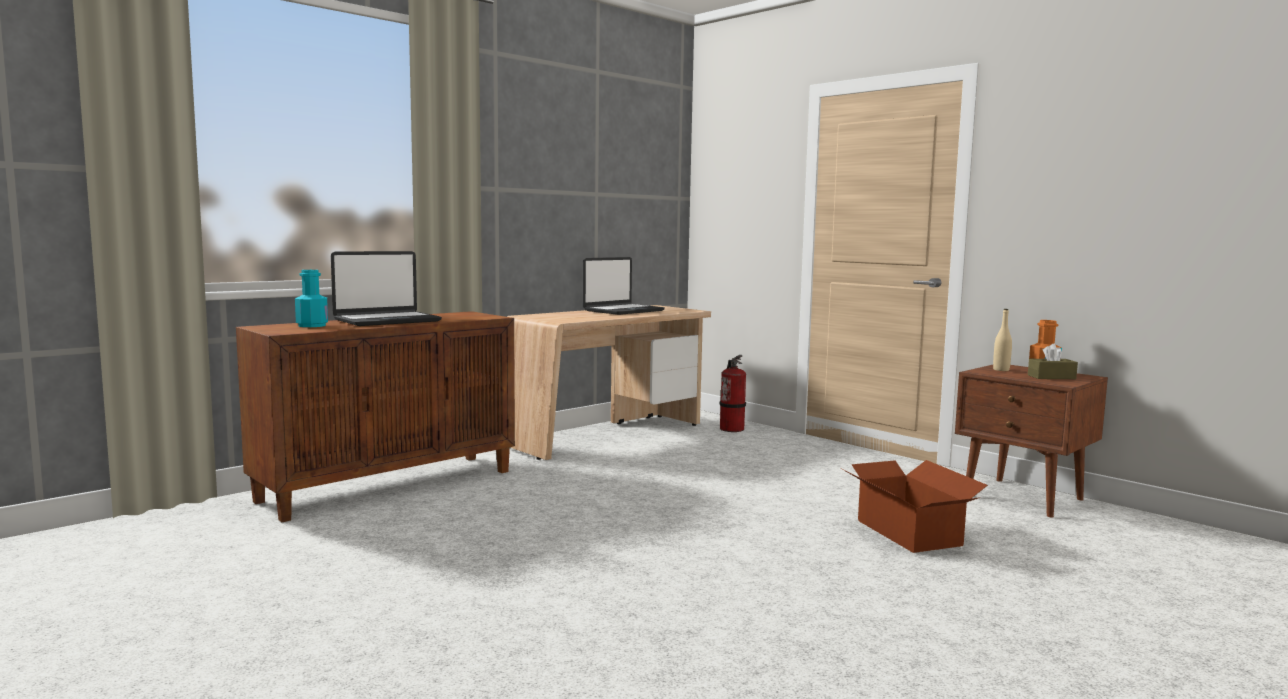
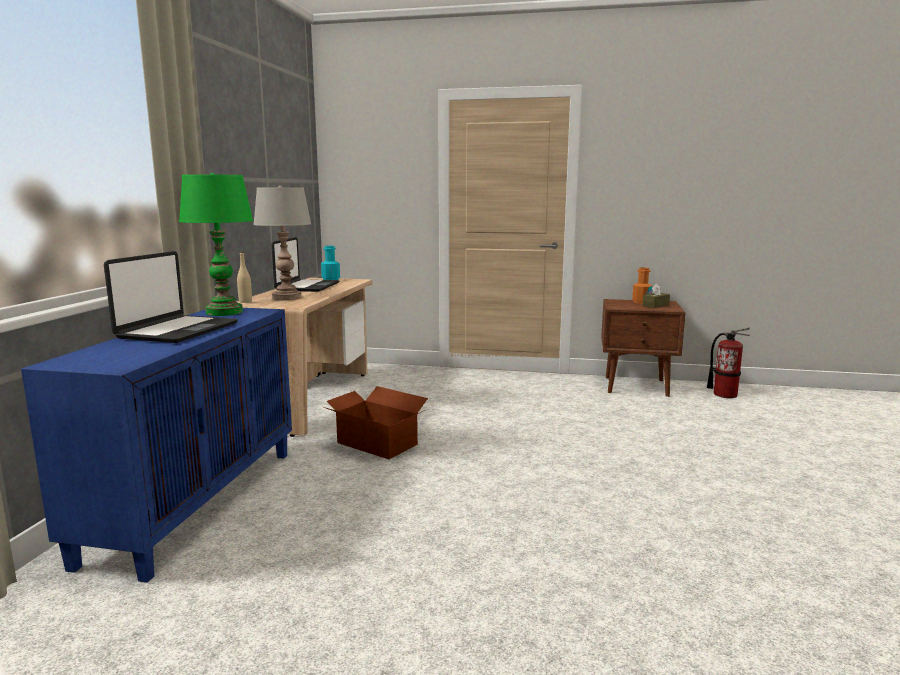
camera: 35 degrees left, 5 degrees up
brown cabinet [236,311,515,522] -> blue cabinet [21,308,292,583]
turquoise bottle [295,270,328,327] -> turquoise bottle moved to [321,246,340,280]
fire extinguisher [720,355,746,432] -> fire extinguisher moved to [707,328,750,398]
cardboard box [841,460,988,553] -> cardboard box moved to [324,386,428,459]
beige bottle [993,309,1012,371] -> beige bottle moved to [237,251,252,303]
none -> green table lamp [179,173,253,316]
none -> grey table lamp [253,186,311,301]

